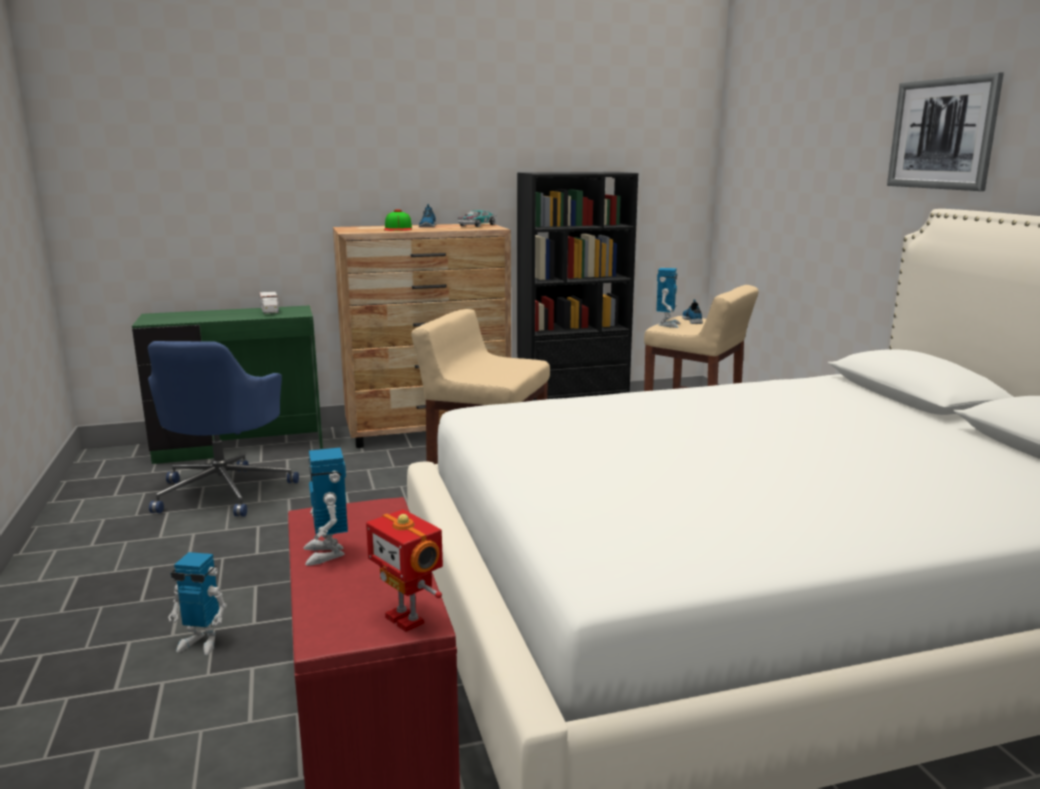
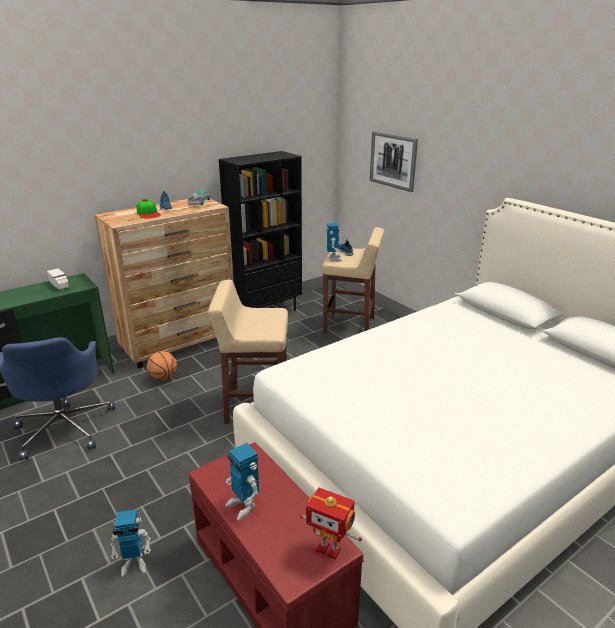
camera: 20 degrees left, 10 degrees up
picture [887,72,1004,191] -> picture moved to [370,131,418,192]
none -> basketball [147,351,177,380]

